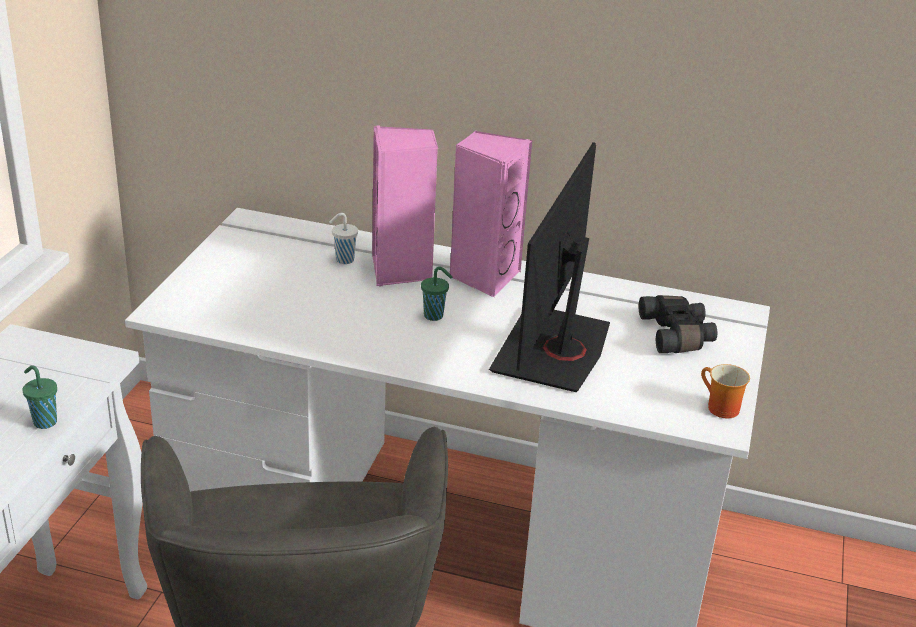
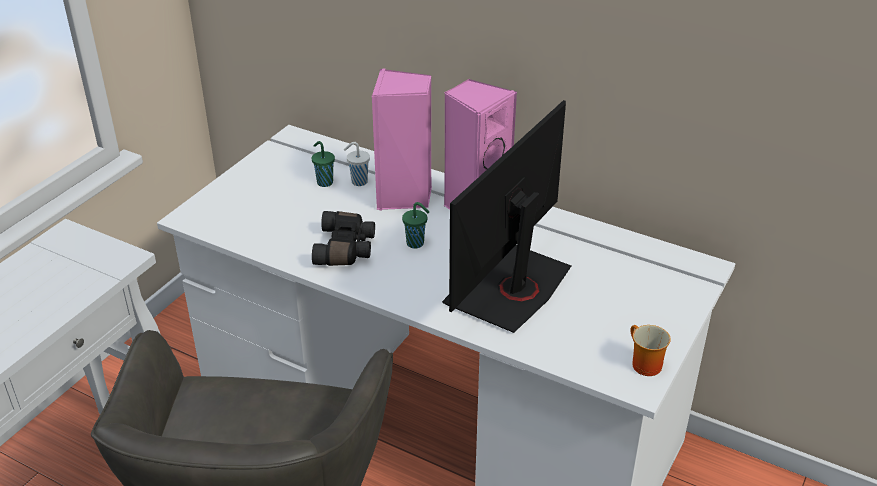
camera: 15 degrees right, 5 degrees up
green cup [22,365,57,429] -> green cup moved to [312,141,335,187]
black binoculars [639,295,717,353] -> black binoculars moved to [312,211,375,266]

